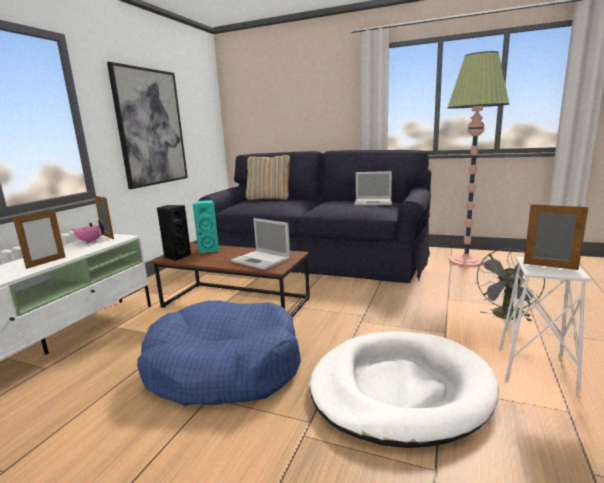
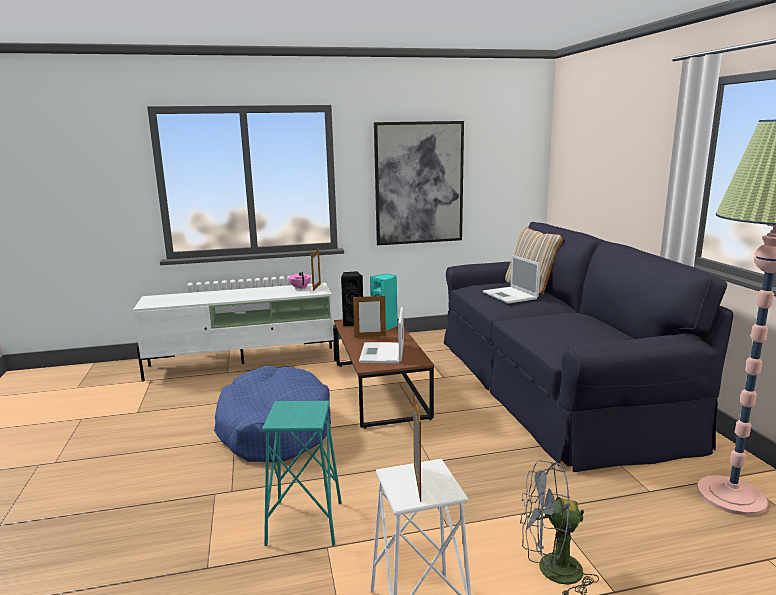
camera: 55 degrees right, 0 degrees up
picture frame [13,210,65,269] -> picture frame moved to [353,295,386,338]
white dog bed [310,331,499,448] -> turquoise stool [262,401,342,546]
laptop [354,171,392,206] -> laptop moved to [483,255,541,304]

